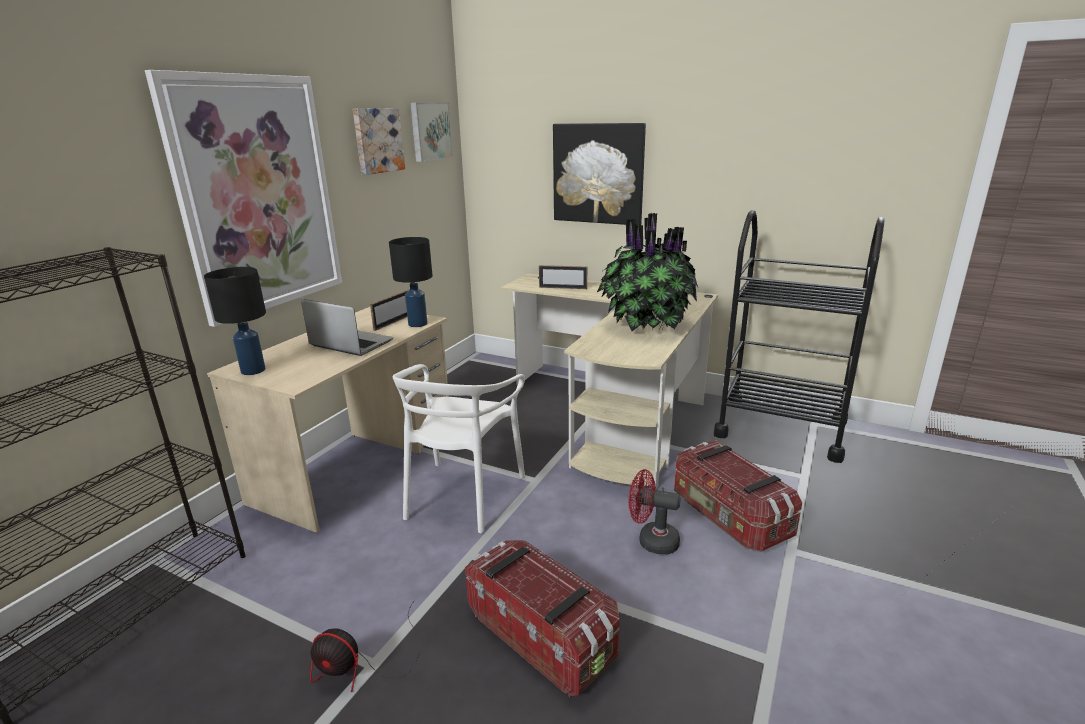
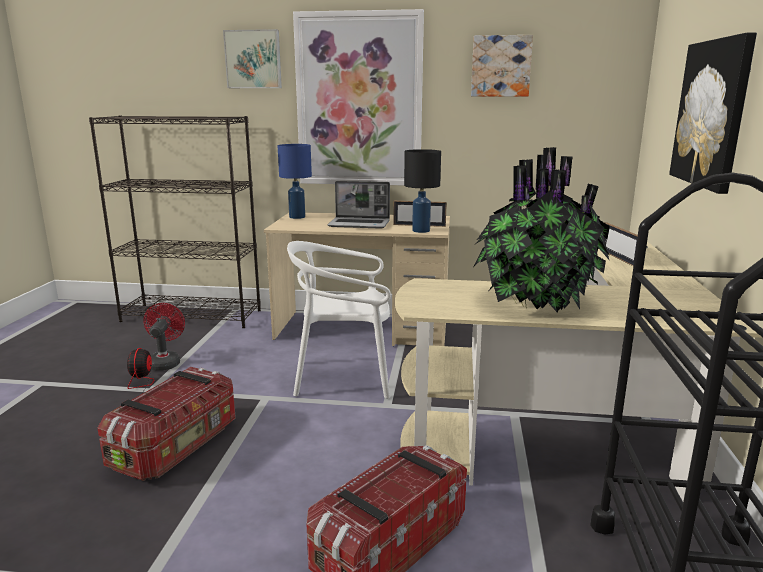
camera: 70 degrees right, 5 degrees down
black table lamp [204,267,266,375] -> blue table lamp [278,144,312,219]
laptop [301,299,393,356] -> laptop turned 90 degrees clockwise [327,181,390,229]
picture [410,102,453,162] -> picture moved to [223,29,282,88]
red fan [629,469,681,554] -> red fan moved to [143,303,185,370]

